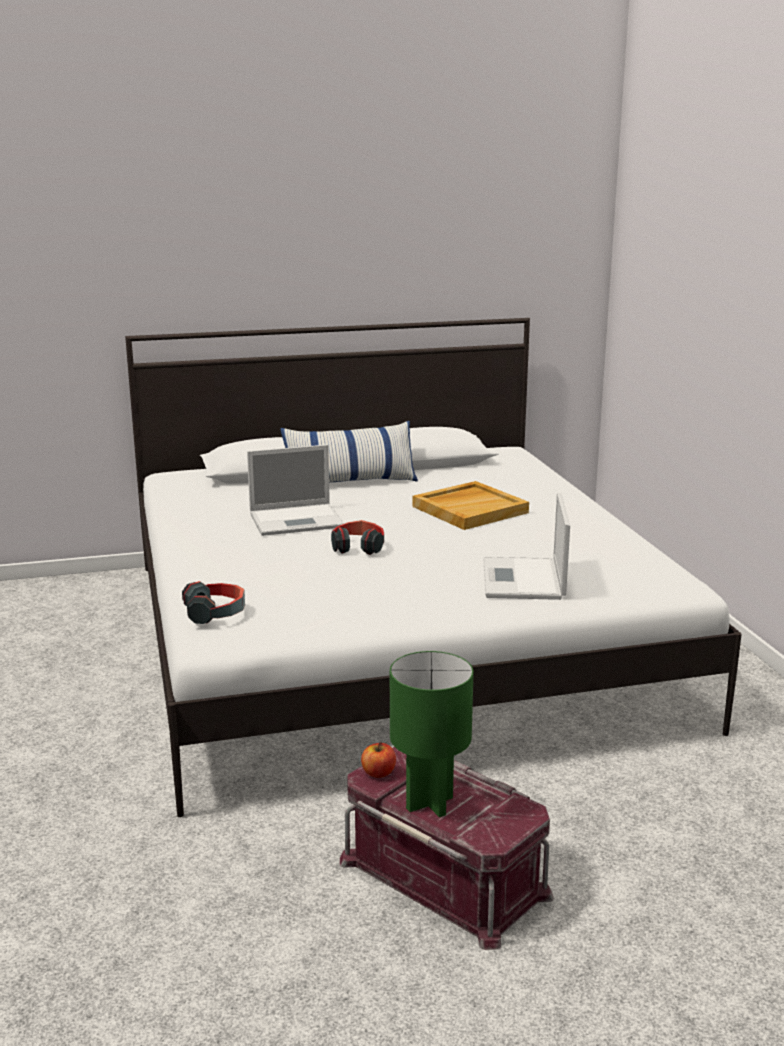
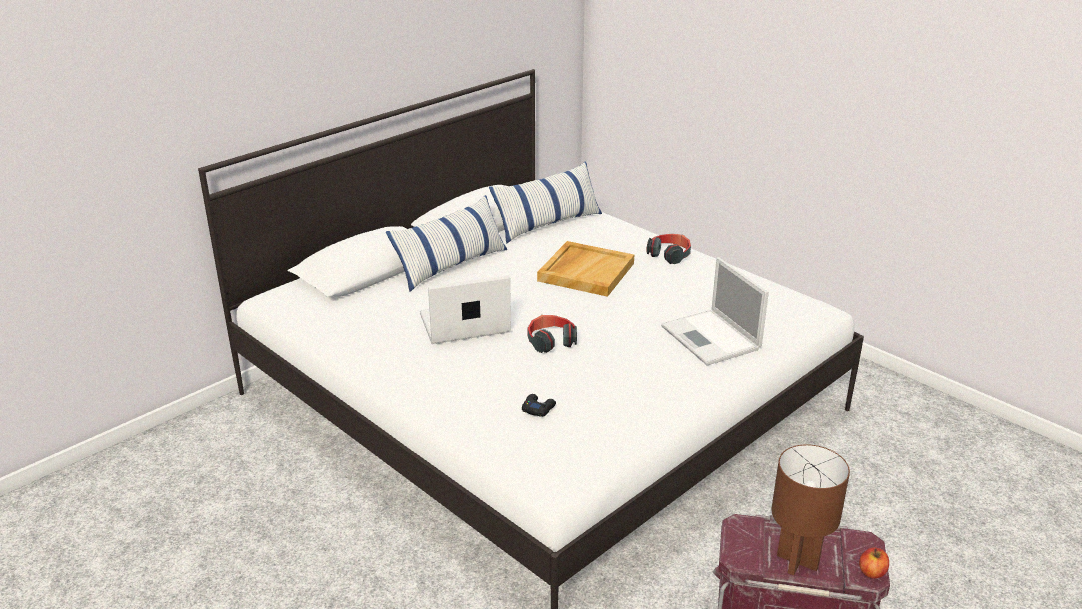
camera: 30 degrees left, 10 degrees up
headphones [182,581,245,624] -> headphones moved to [646,234,691,264]
laptop [247,445,344,536] -> laptop turned 150 degrees counterclockwise [420,275,511,344]
apple [361,742,396,778] -> apple moved to [859,547,889,579]
green table lamp [390,651,474,817] -> brown table lamp [771,445,850,575]
none -> pillow [489,161,602,243]
none -> black game controller [522,394,556,417]

